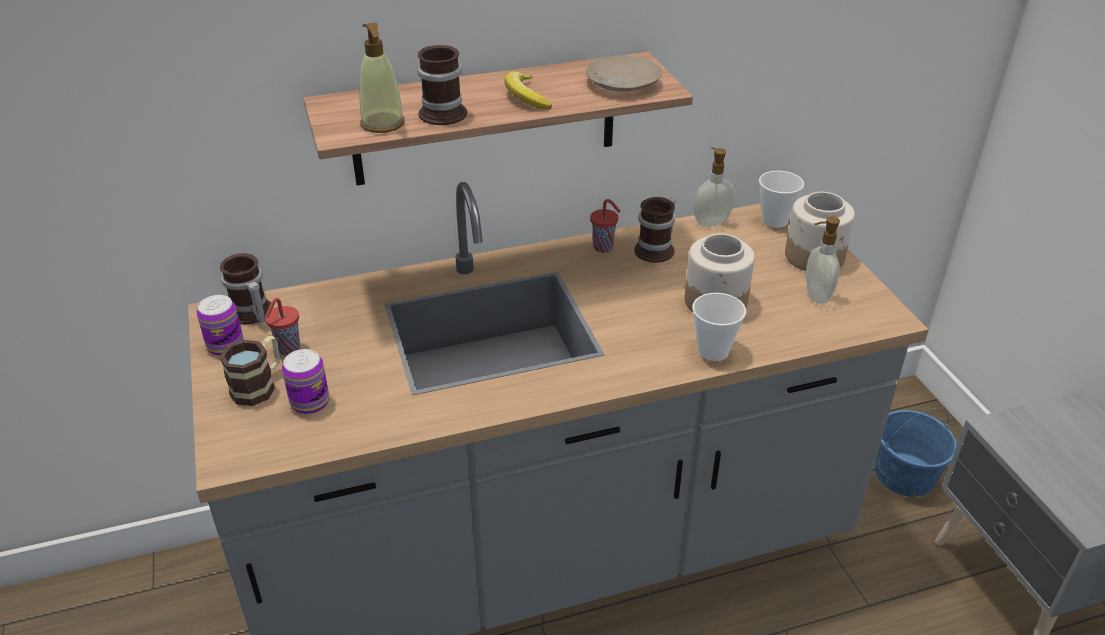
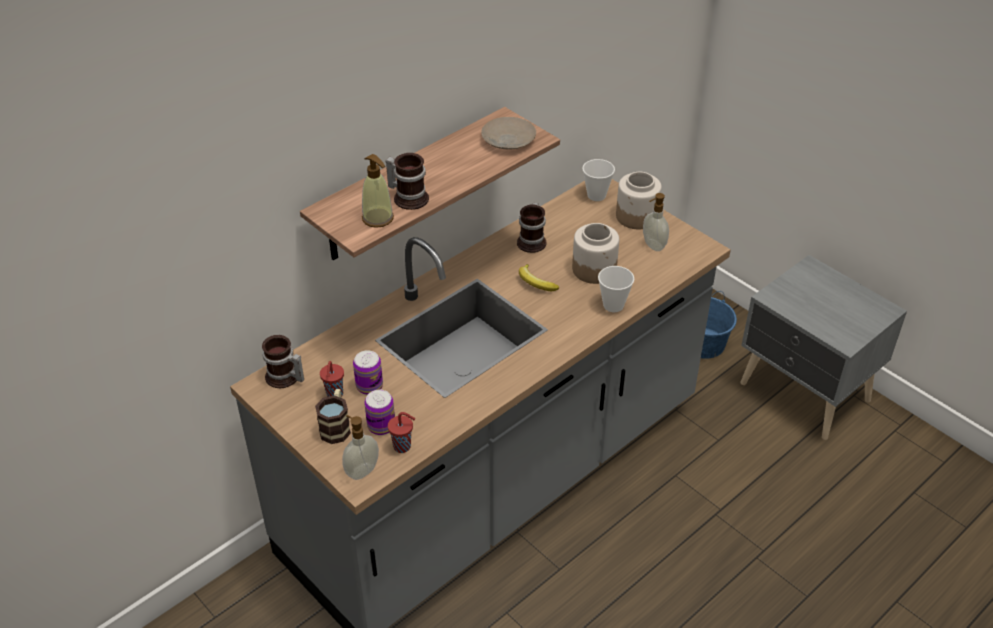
camera: 25 degrees left, 5 degrees up
can [196,295,243,356] -> can moved to [353,350,383,395]
banana [504,71,552,110] -> banana moved to [519,264,559,291]
red cup [590,199,621,253] -> red cup moved to [388,412,415,453]
soap dispenser [693,147,735,227] -> soap dispenser moved to [342,415,379,480]

